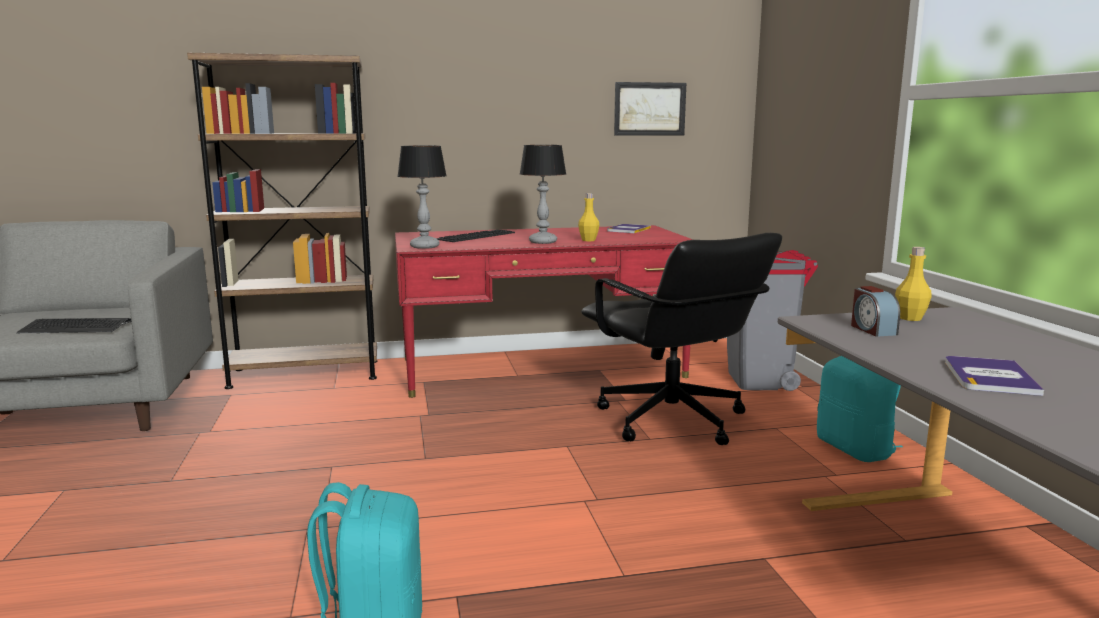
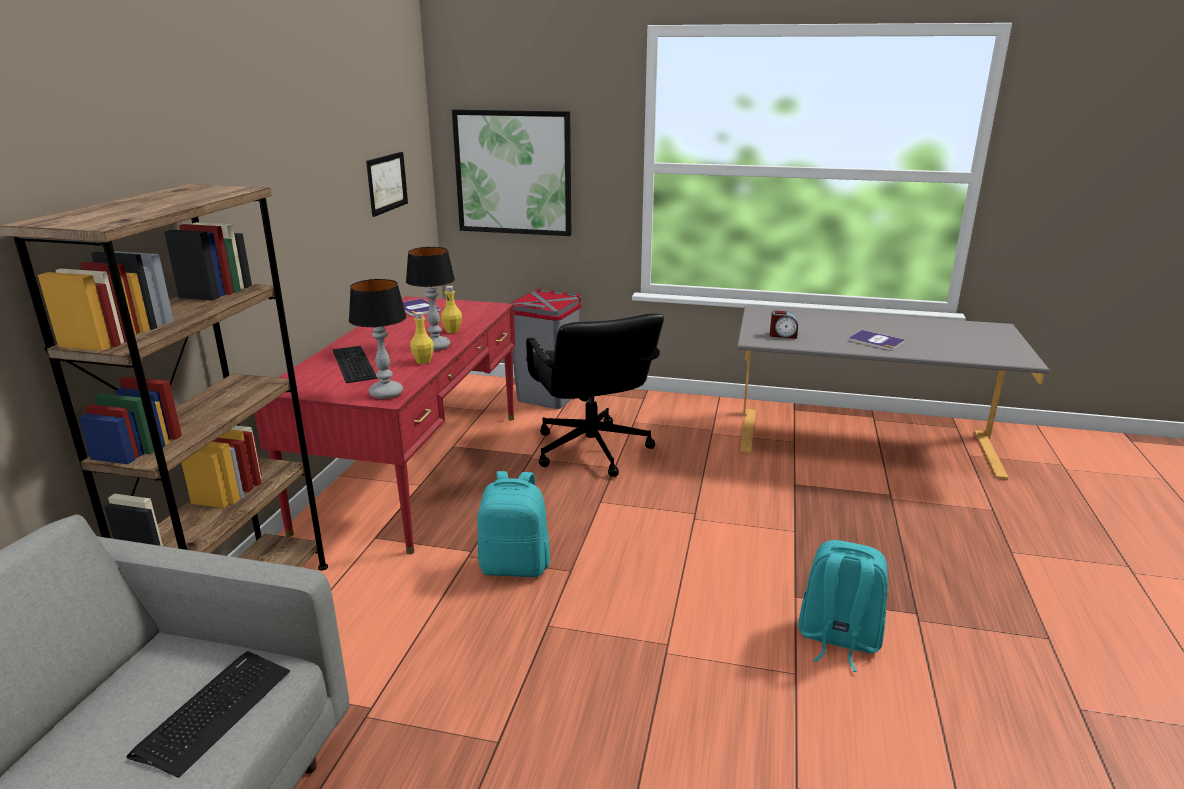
camera: 65 degrees left, 10 degrees up
black office chair [581,233,782,445] -> black office chair turned 75 degrees clockwise [526,314,664,477]
turquoise backpack [817,356,903,462] -> turquoise backpack moved to [478,471,550,577]
yellow bottle [895,247,932,321] -> yellow bottle moved to [410,312,434,364]
none -> picture [452,109,572,236]

